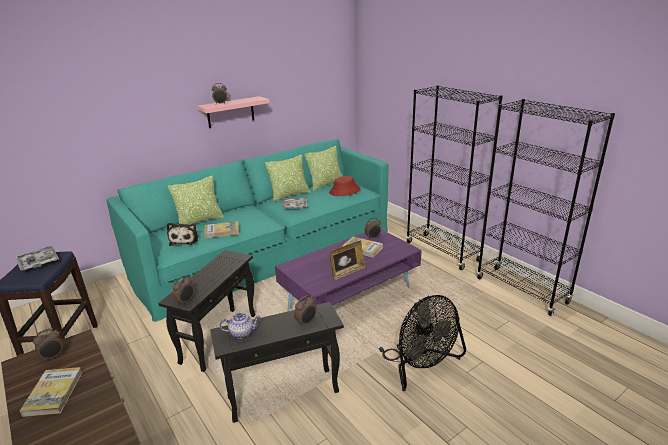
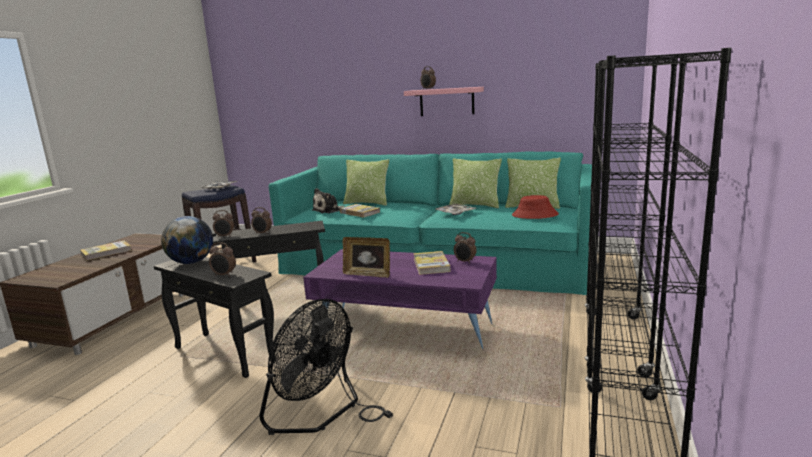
camera: 55 degrees right, 10 degrees down
alarm clock [33,329,63,362] -> alarm clock moved to [251,207,272,234]
teapot [219,313,260,339] -> globe [161,216,213,264]
black fan [379,295,466,391] -> black fan turned 105 degrees clockwise [259,299,393,435]

